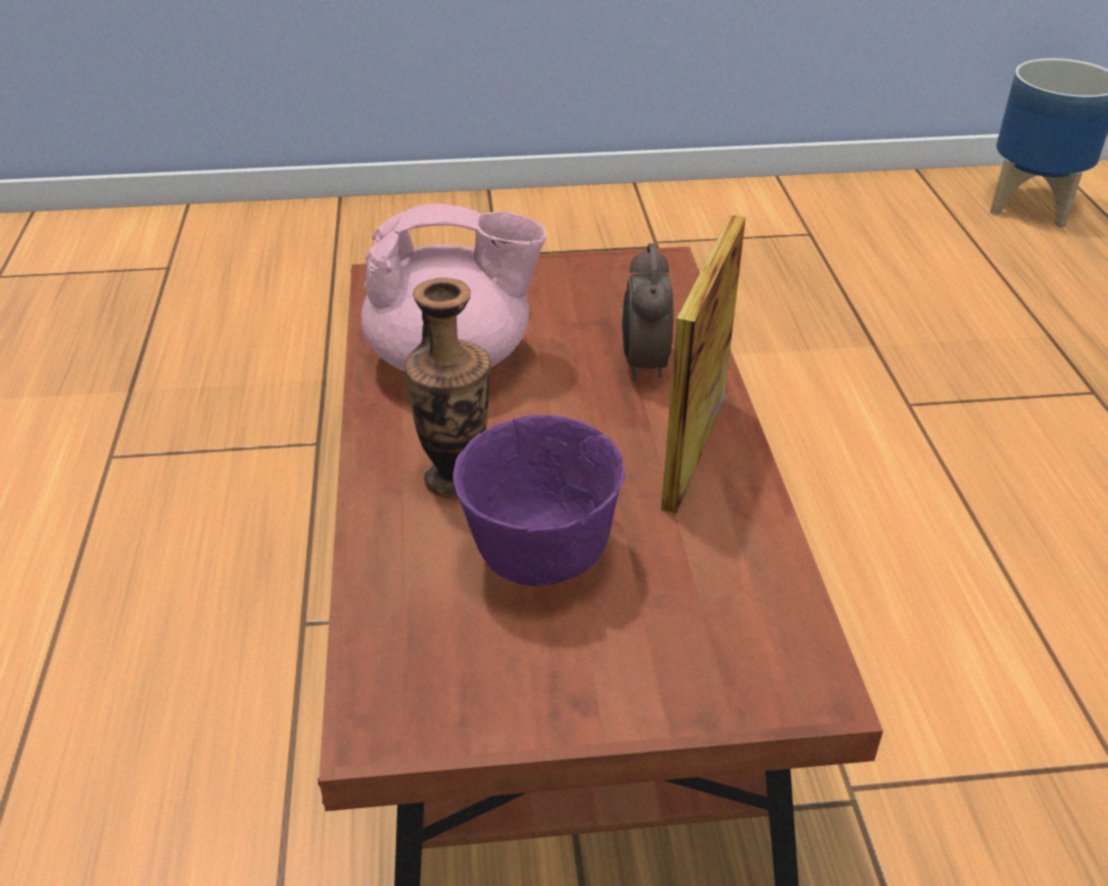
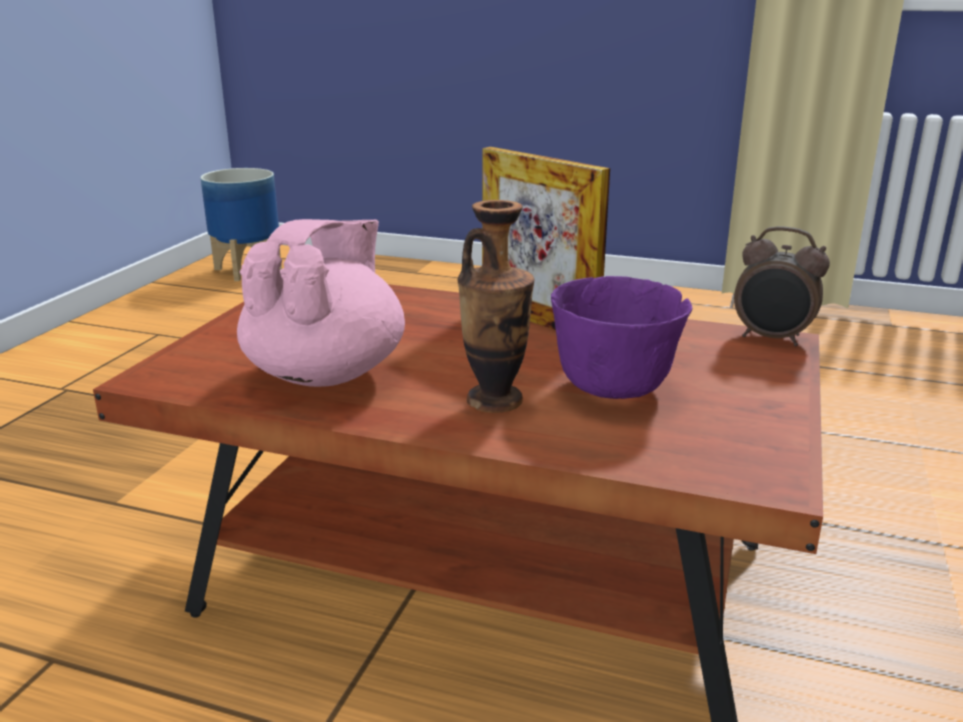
camera: 65 degrees left, 15 degrees down
alarm clock [622,243,674,381] -> alarm clock moved to [734,226,830,346]

